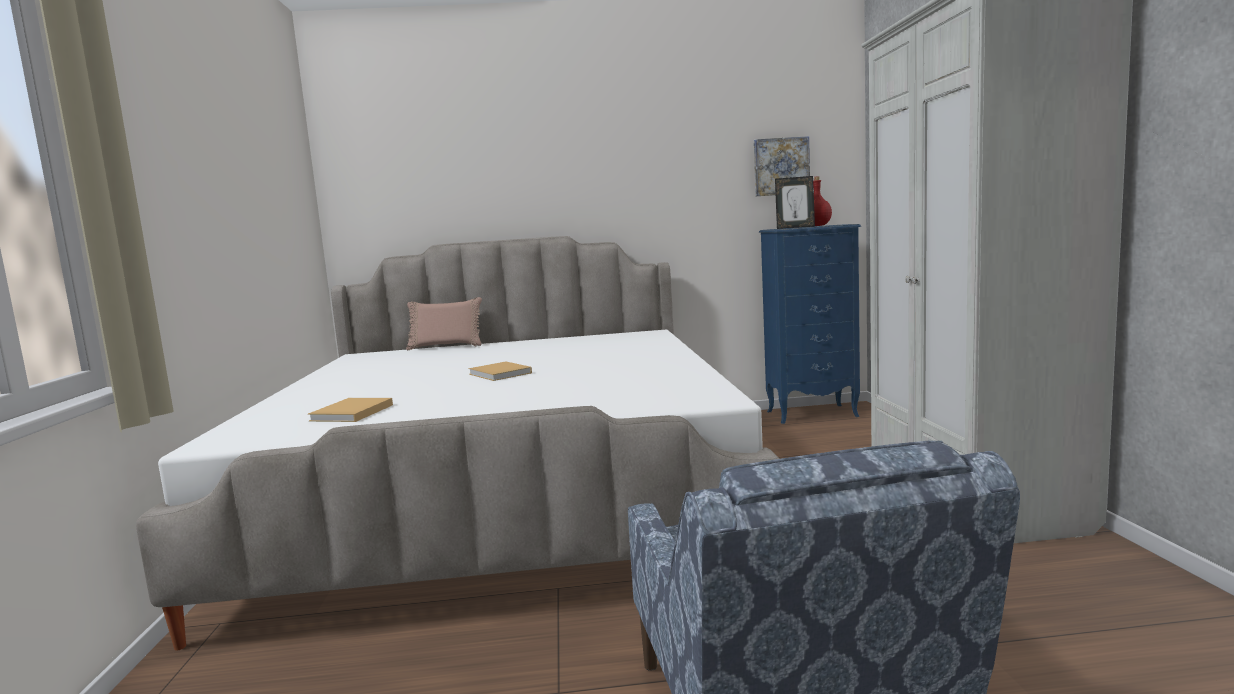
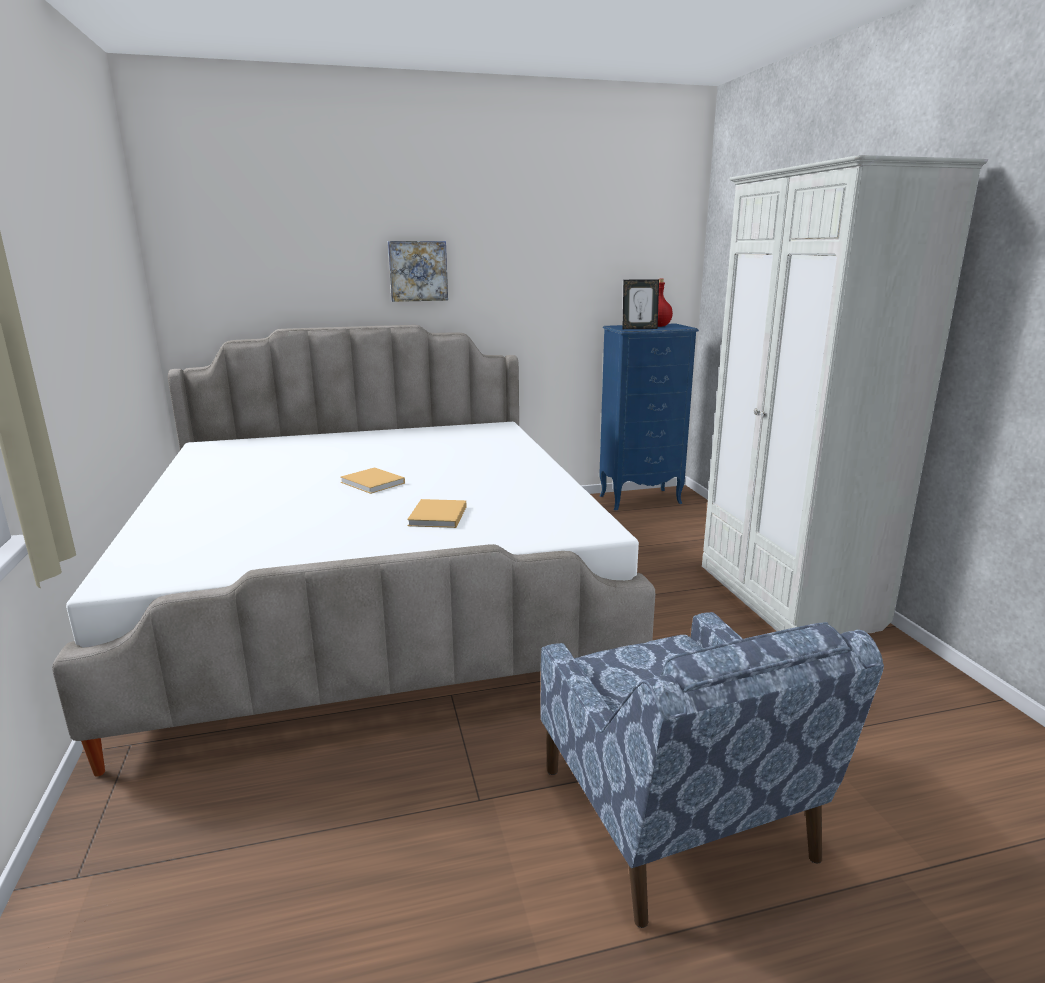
camera: 10 degrees left, 10 degrees up
beige book [308,398,393,422] -> beige book moved to [407,499,467,528]
beige pillow [406,297,482,350] -> none
picture [754,136,810,196] -> picture moved to [388,241,448,302]

